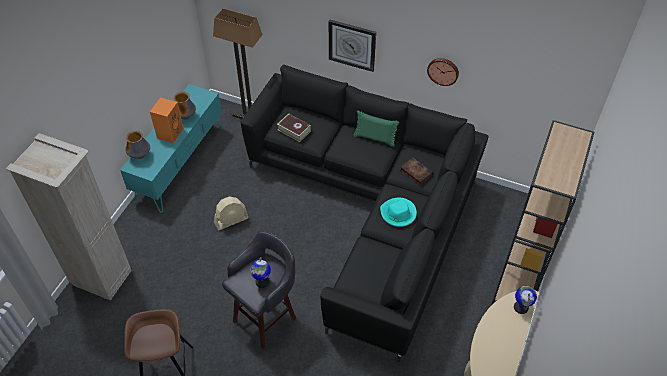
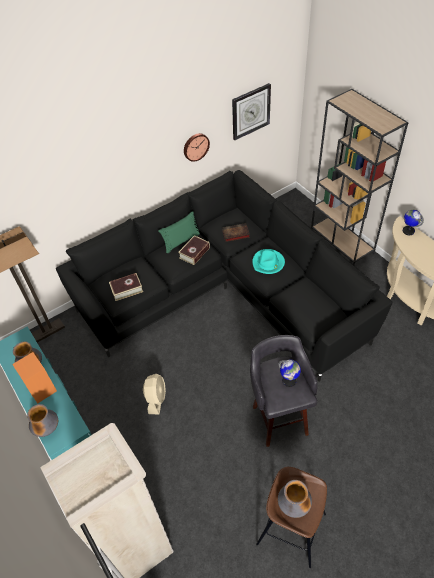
camera: 55 degrees left, 0 degrees up
wall clock [329,20,376,72] -> wall clock moved to [232,83,271,140]
none -> book [178,235,210,265]
none -> vase [278,480,312,518]

